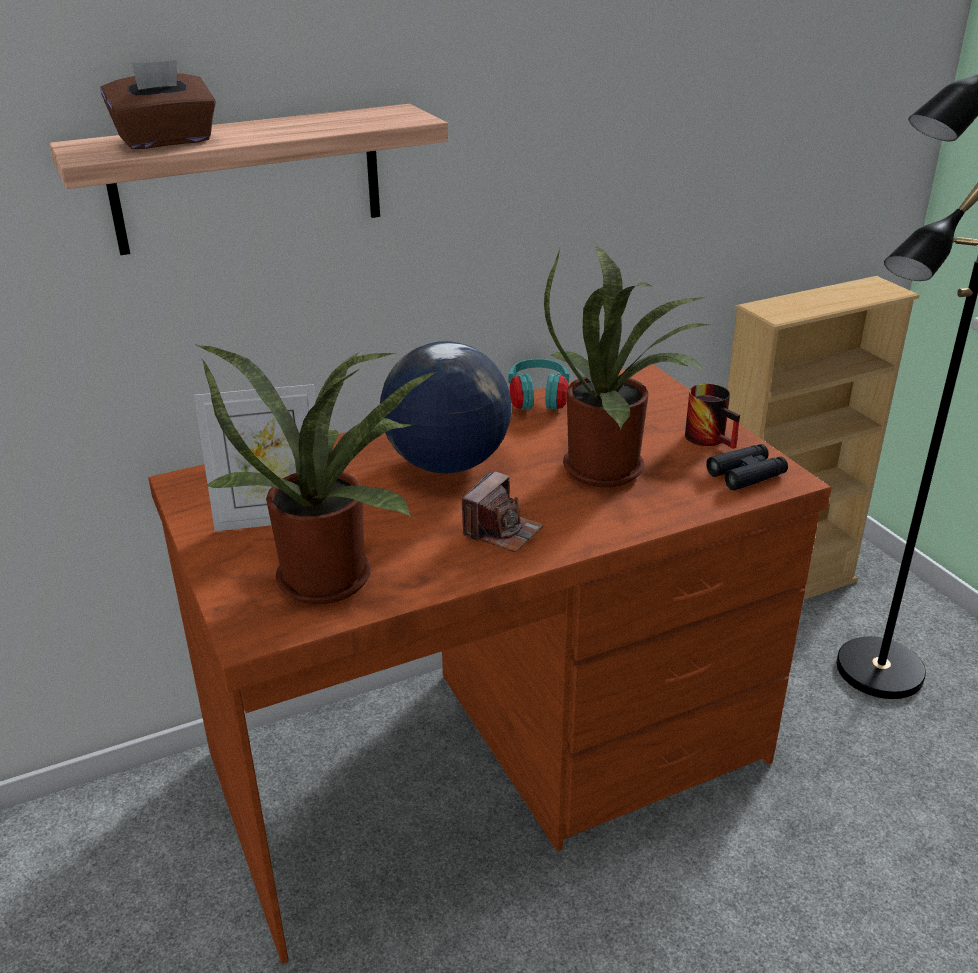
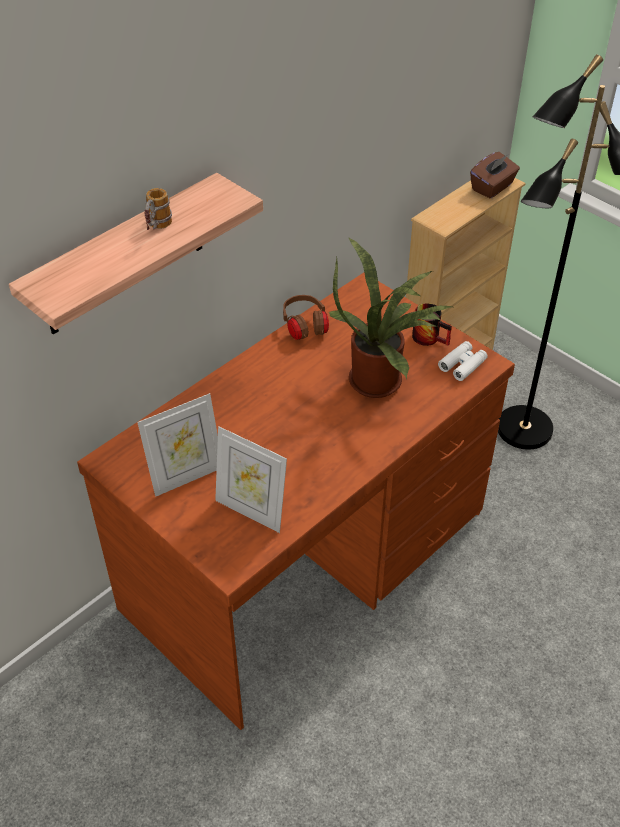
camera: 20 degrees left, 15 degrees up
brown tissue box [100,60,216,149] -> brown tissue box moved to [470,152,520,198]
potted plant [197,345,437,604] -> picture frame [215,426,287,533]
globe [380,341,511,473] -> none
camera [462,471,544,553] -> none
turquoise headphones [508,359,569,410] -> brown headphones [283,295,329,340]
black binoculars [706,444,788,490] -> white binoculars [438,341,487,381]
none -> mug [144,188,172,230]

